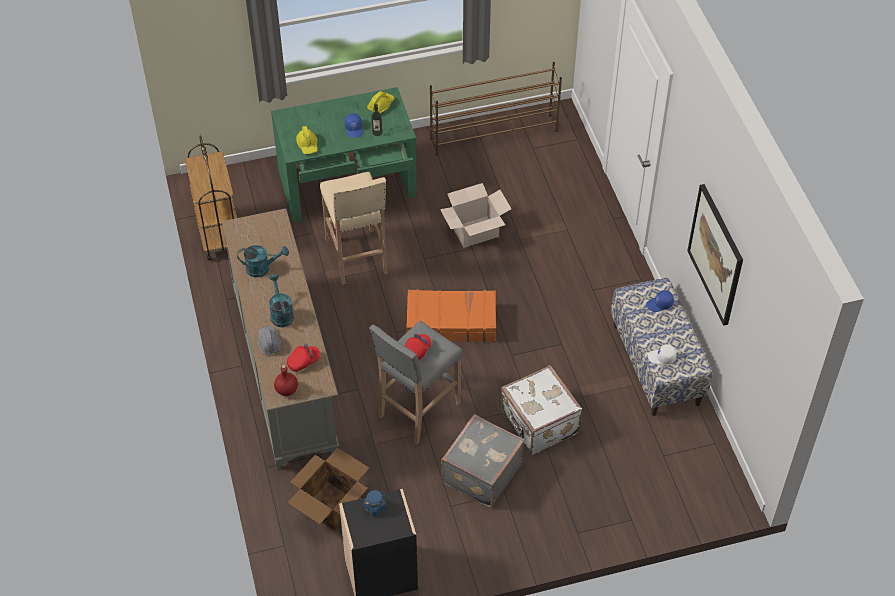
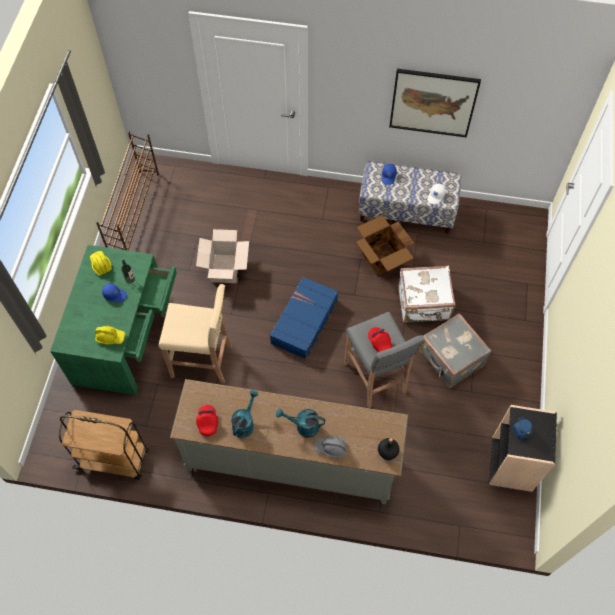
camera: 65 degrees left, 10 degrees up
red bottle [274,365,298,396] -> black bottle [378,438,400,460]
red cap [287,343,320,372] -> red cap moved to [196,405,218,436]
cardboard box [287,448,369,531] -> cardboard box moved to [356,215,414,276]
orange suitcase [406,289,496,342] -> blue suitcase [270,277,338,359]

